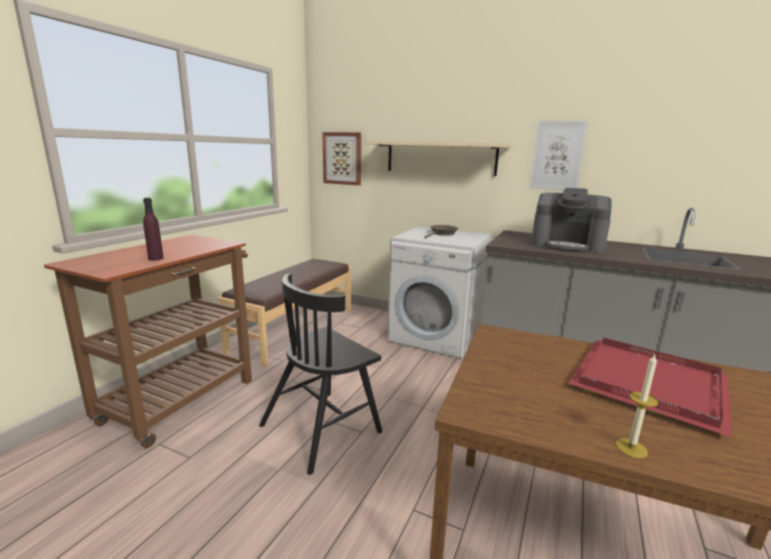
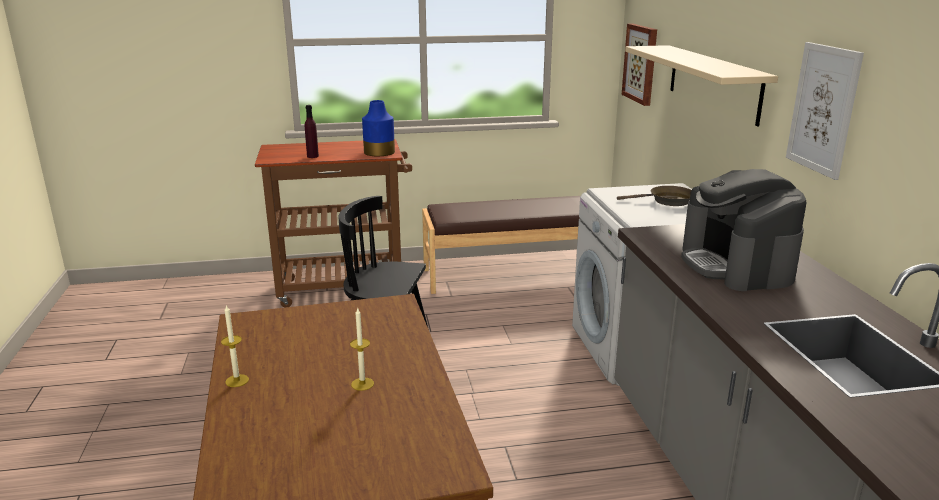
camera: 55 degrees right, 5 degrees up
red tray [568,338,732,437] -> candle [350,308,374,391]
none -> blue vase [362,100,395,156]

